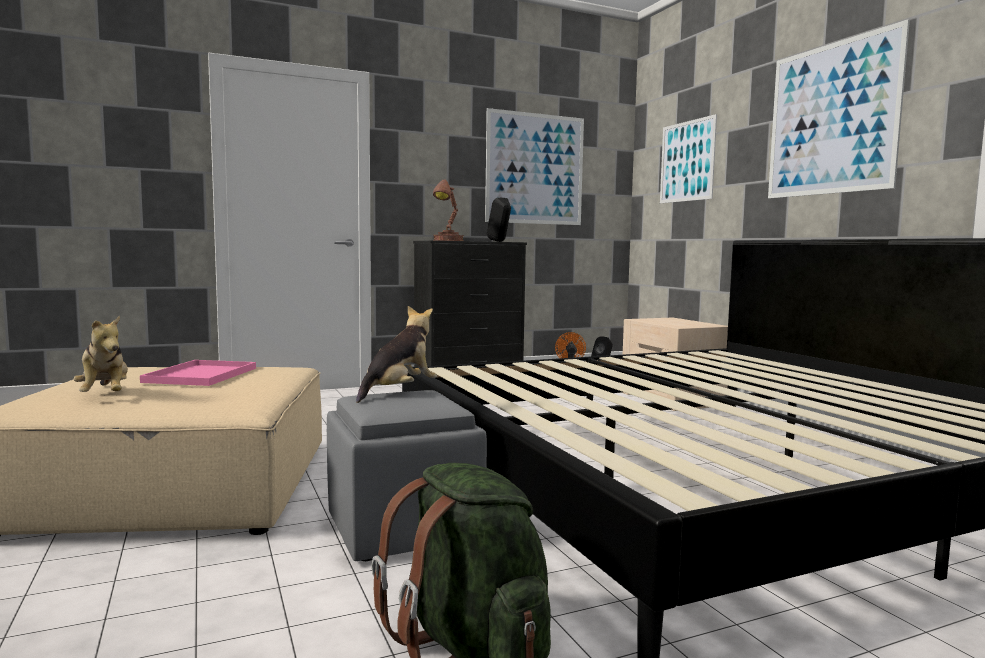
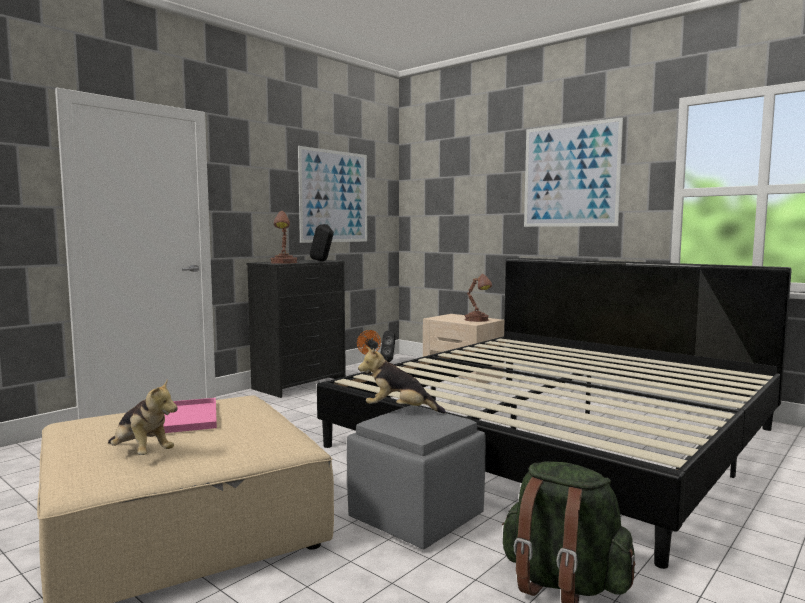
camera: 25 degrees left, 0 degrees up
plush toy [356,306,437,403] -> plush toy turned 90 degrees counterclockwise [358,347,446,414]
picture [660,114,717,203] -> none
none -> brown table lamp [464,274,492,322]

